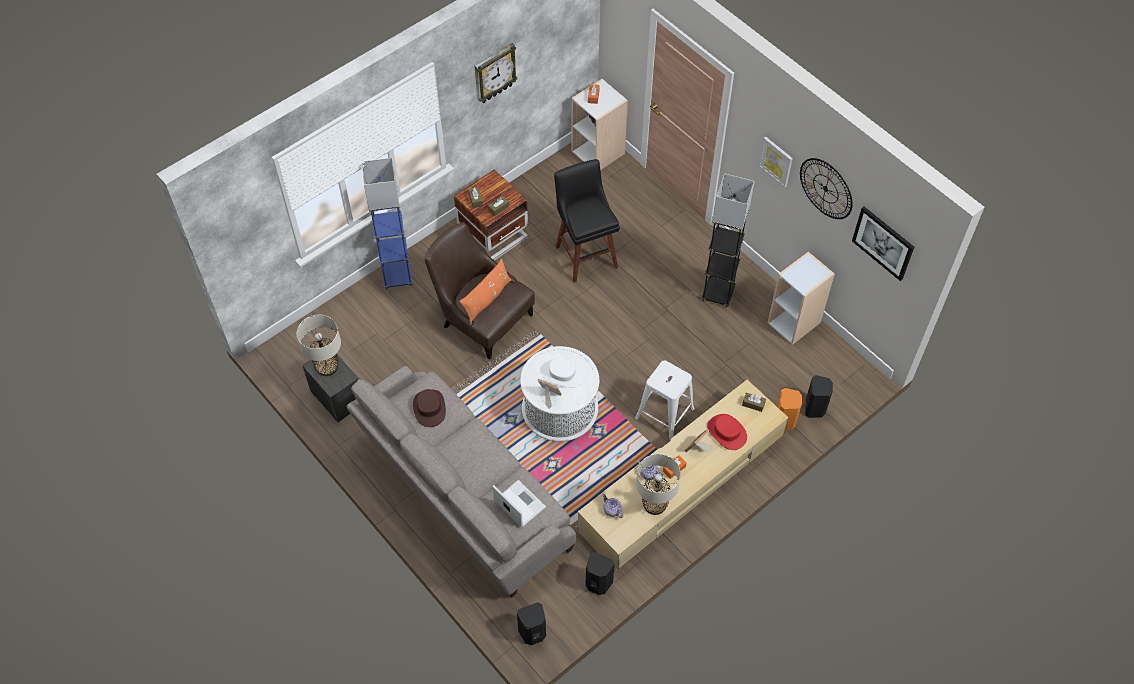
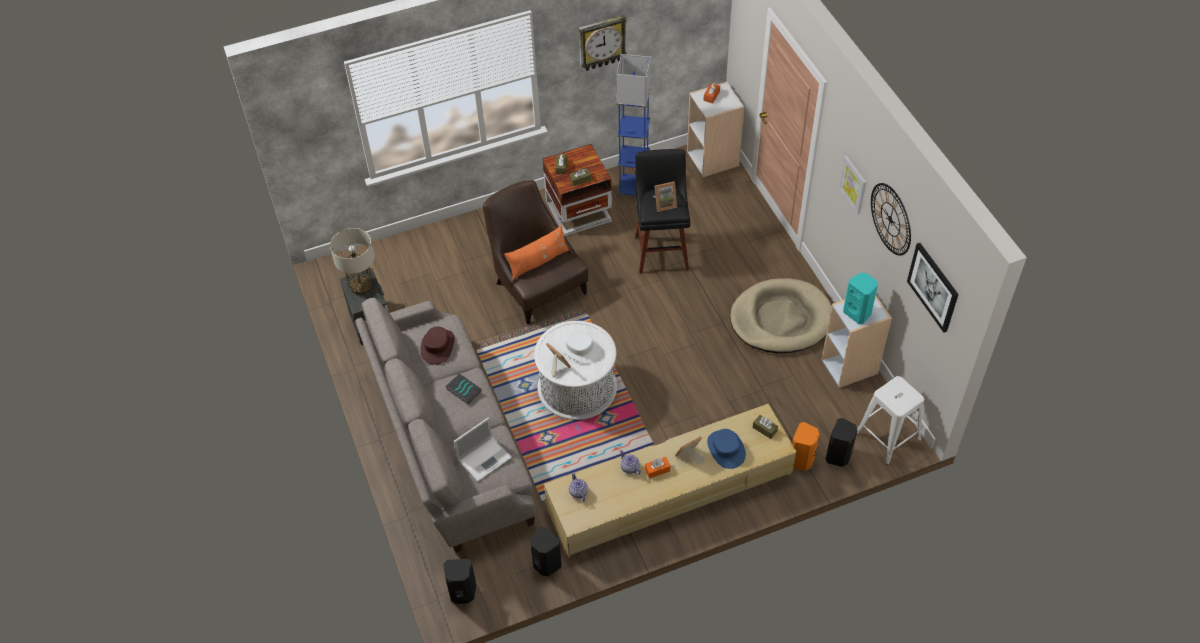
camera: 20 degrees right, 5 degrees down
blue floor lamp [361,158,413,289] -> blue floor lamp moved to [617,54,651,197]
laptop [492,480,546,528] -> laptop turned 75 degrees clockwise [453,418,512,482]
white stool [635,360,695,440] -> white stool moved to [857,376,924,465]
table lamp [636,454,681,515] -> none
grey floor lamp [701,173,755,307] -> beige dog bed [730,278,832,353]
red hat [707,414,747,450] -> blue hat [707,429,746,469]
none -> book [446,373,481,405]
none -> picture frame [653,181,677,212]
none -> turquoise speaker [843,273,878,324]

